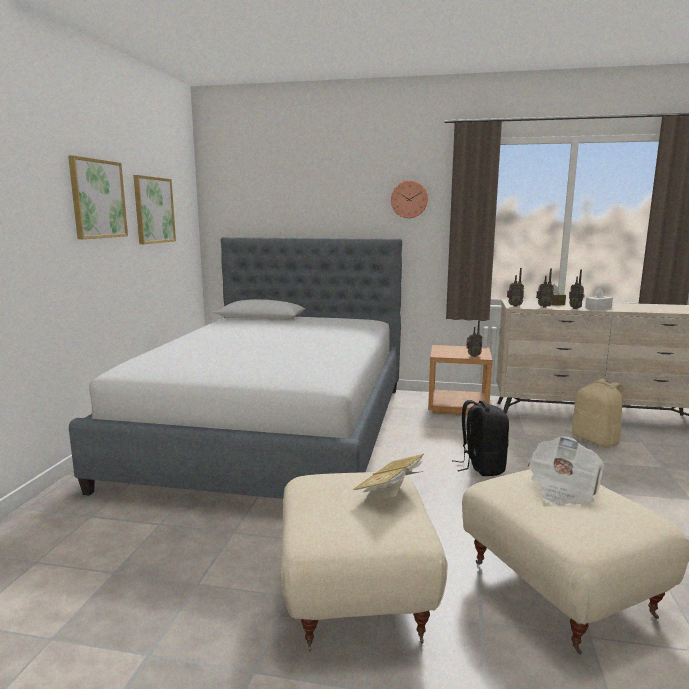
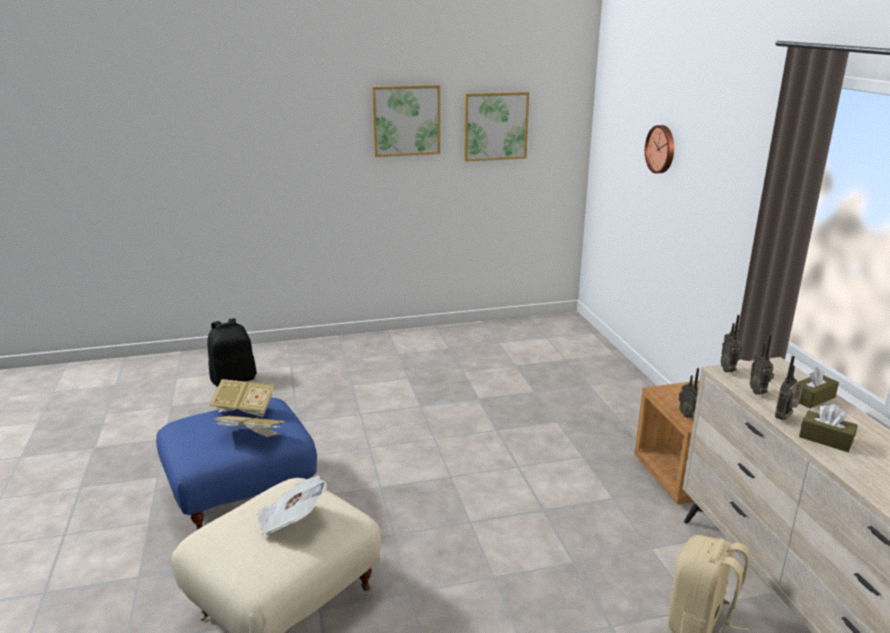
camera: 65 degrees right, 10 degrees up
bed [69,237,402,499] -> none
beige ottoman [280,472,448,651] -> blue ottoman [156,398,317,530]
wall clock [391,181,428,218] -> wall clock moved to [645,125,674,173]
black backpack [452,400,509,476] -> black backpack moved to [207,318,257,387]
white tissue box [585,288,613,310] -> brown tissue box [799,404,858,452]
none -> book [209,379,275,417]

